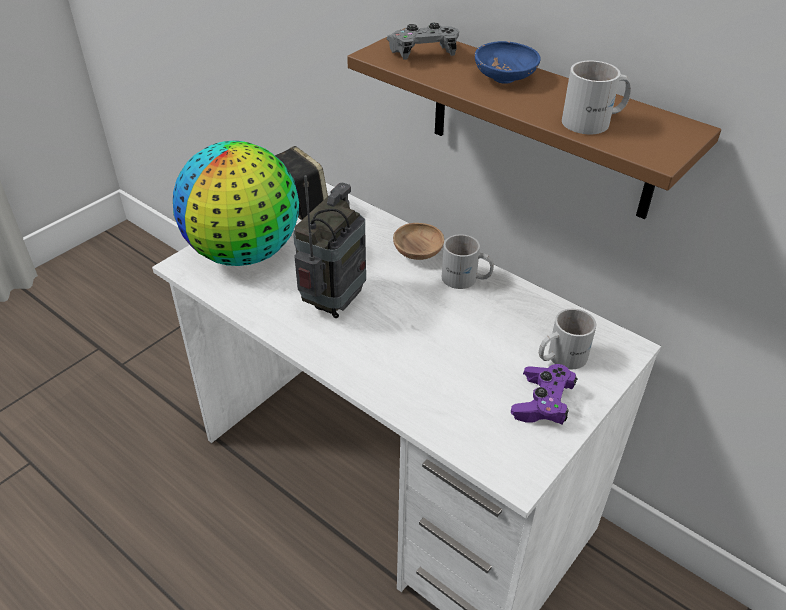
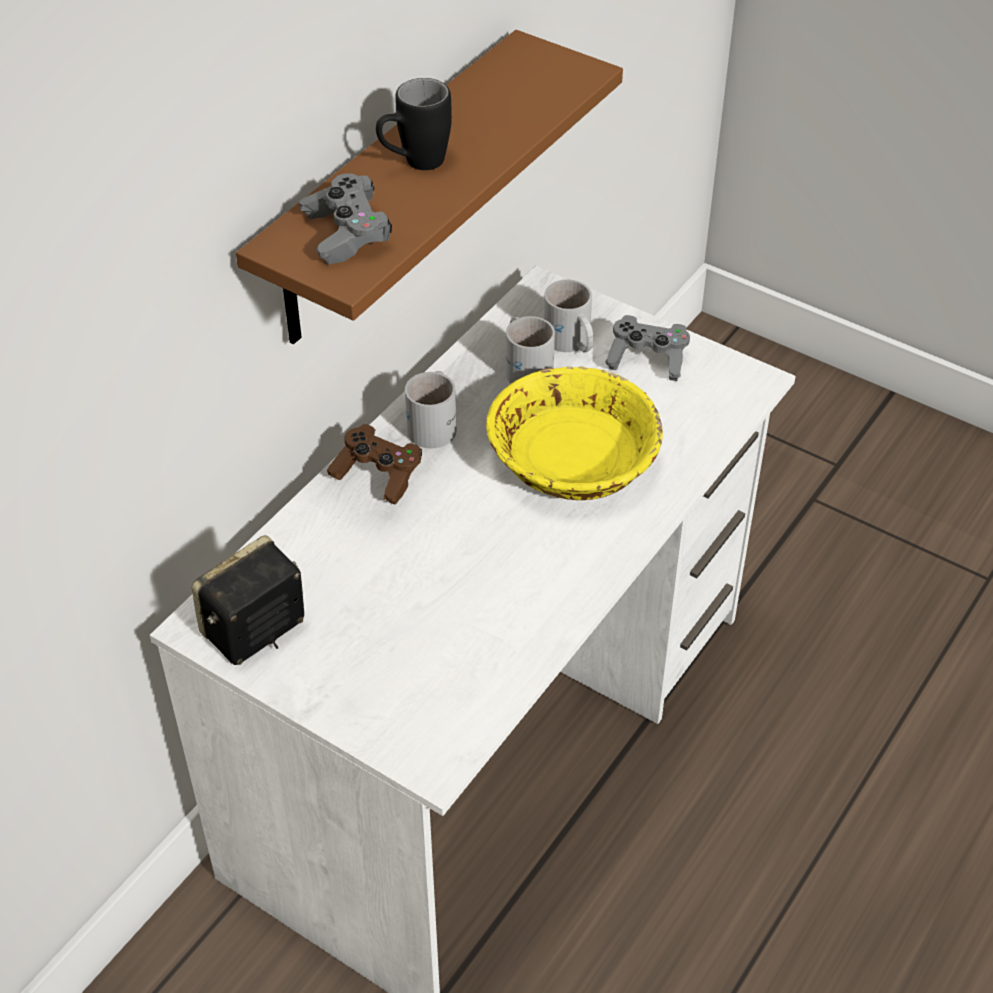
camera: 95 degrees left, 5 degrees up
globe [173,141,299,266] -> none
radio [293,175,366,318] -> none
brown bowl [393,223,444,260] -> brown game controller [327,424,422,504]
blue bowl [475,41,541,84] -> black mug [376,78,452,170]
purple game controller [511,364,578,425] -> grey game controller [605,315,690,381]
white mug [562,61,632,134] -> white mug moved to [506,316,555,384]
none -> yellow bowl [486,366,663,500]

